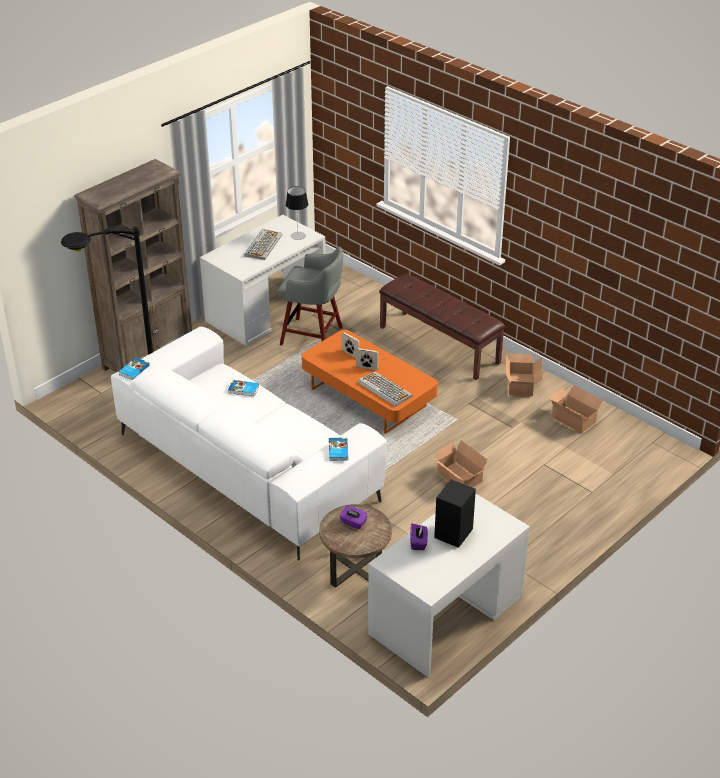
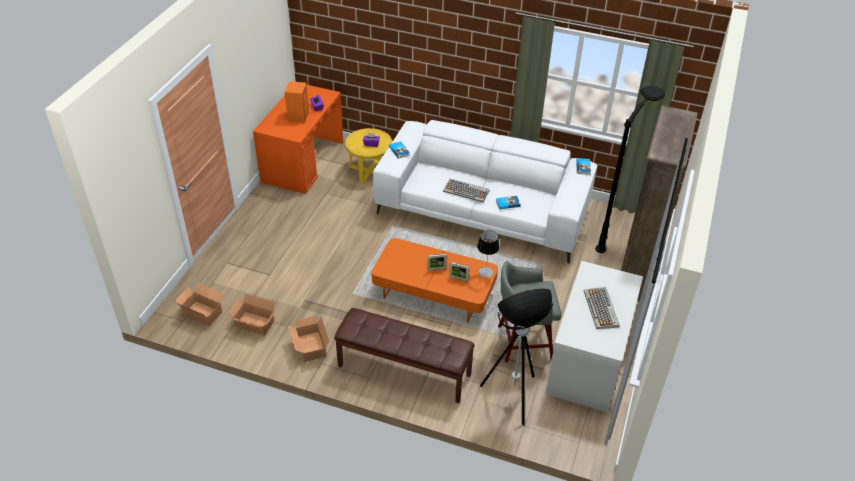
camera: 155 degrees right, 5 degrees up
table lamp [286,186,308,240] -> table lamp moved to [477,230,499,277]
brown side table [319,504,392,588] -> yellow side table [345,128,392,184]
keyboard [358,371,413,407] -> keyboard moved to [443,179,490,202]
white desk [368,493,530,677] -> orange desk [253,85,343,194]
cardboard box [432,440,488,487] -> cardboard box moved to [176,283,224,326]
black speaker [434,479,476,548] -> orange speaker [285,81,309,123]
none -> floor lamp [480,288,553,425]

